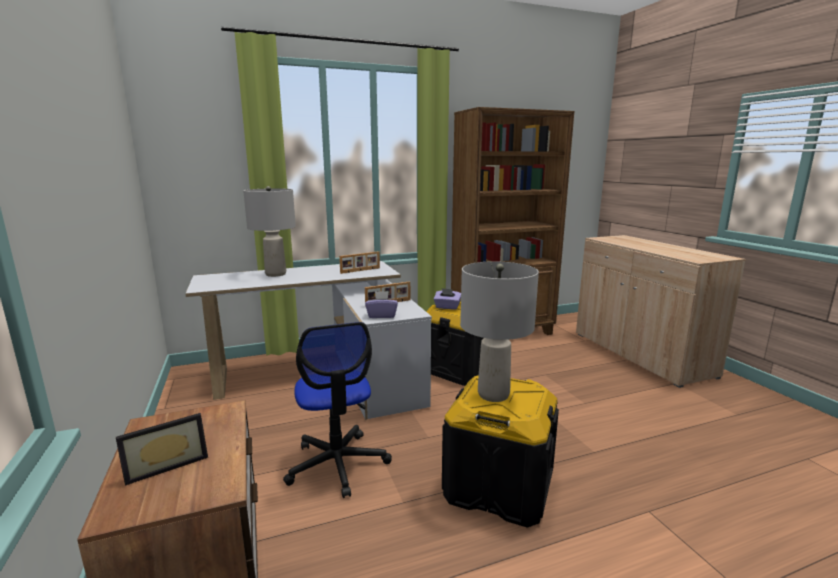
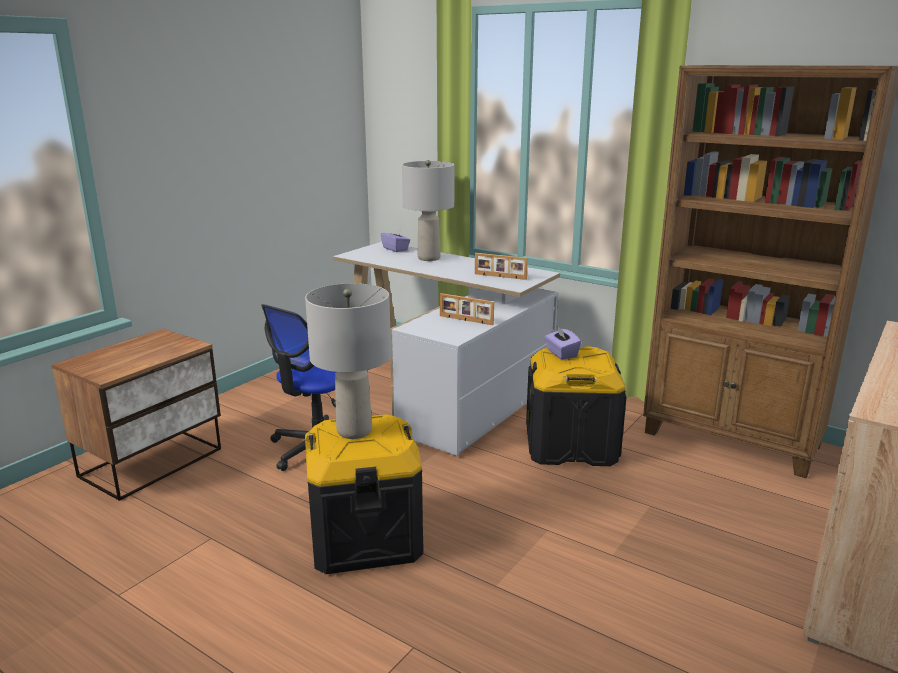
camera: 55 degrees right, 5 degrees up
picture frame [116,413,208,486] -> none
purple tissue box [365,291,398,318] -> purple tissue box moved to [381,227,410,252]

